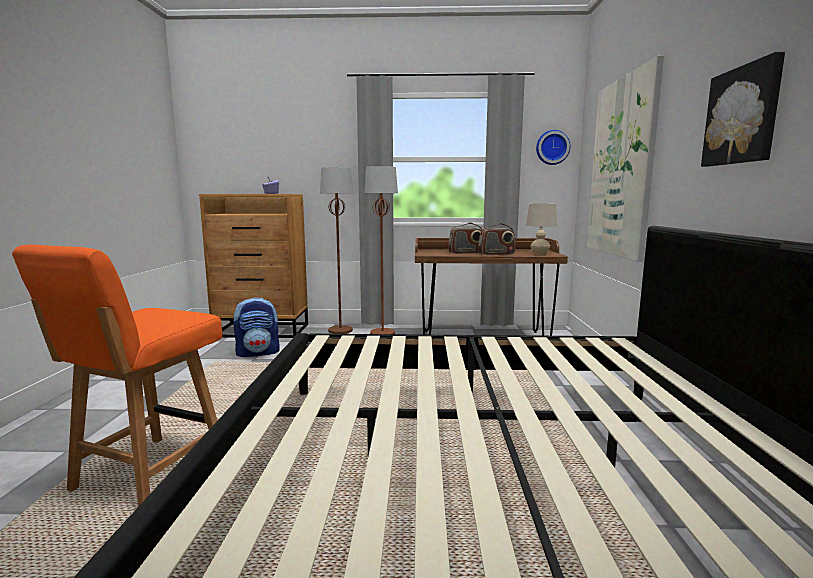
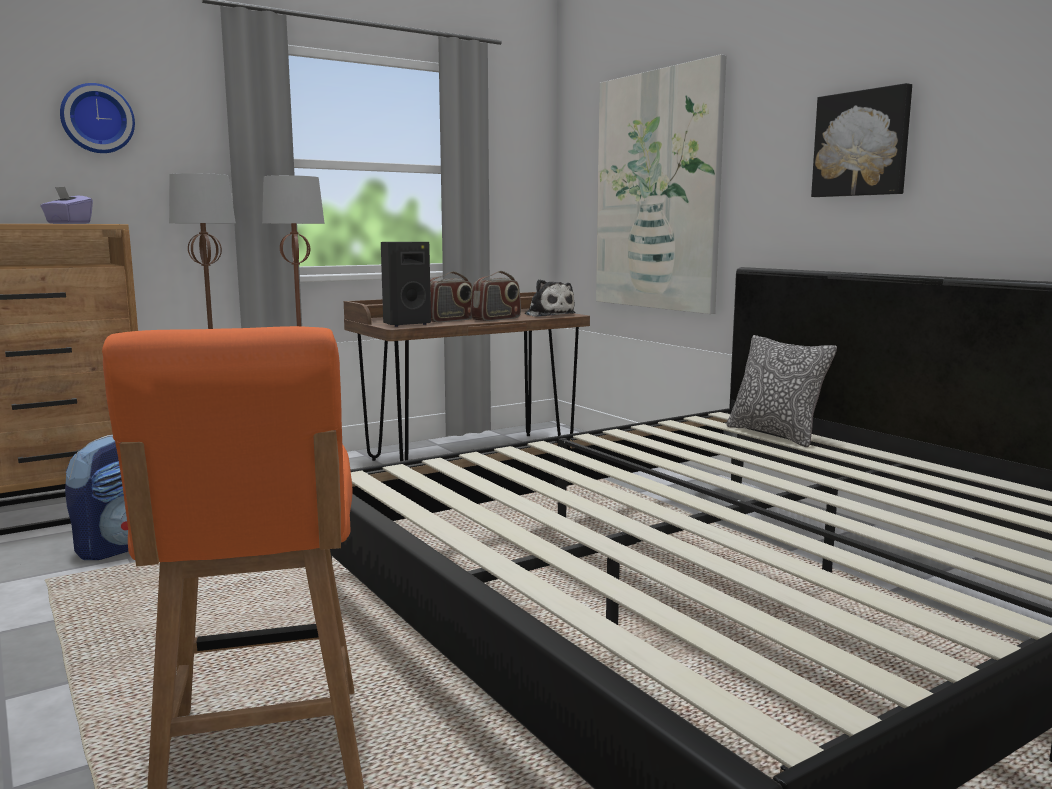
camera: 35 degrees left, 0 degrees up
beige table lamp [526,204,557,255] -> plush toy [525,279,576,317]
wall clock [536,130,570,165] -> wall clock moved to [60,83,135,153]
none -> black speaker [381,242,431,327]
none -> pillow [726,335,837,447]

